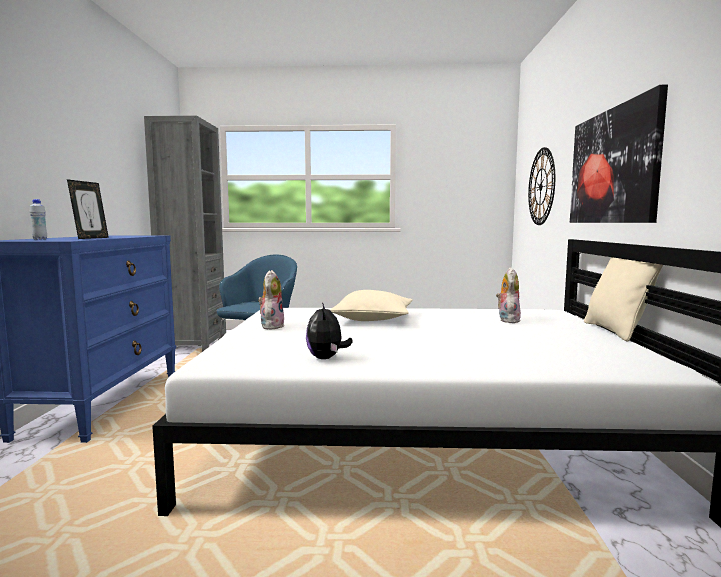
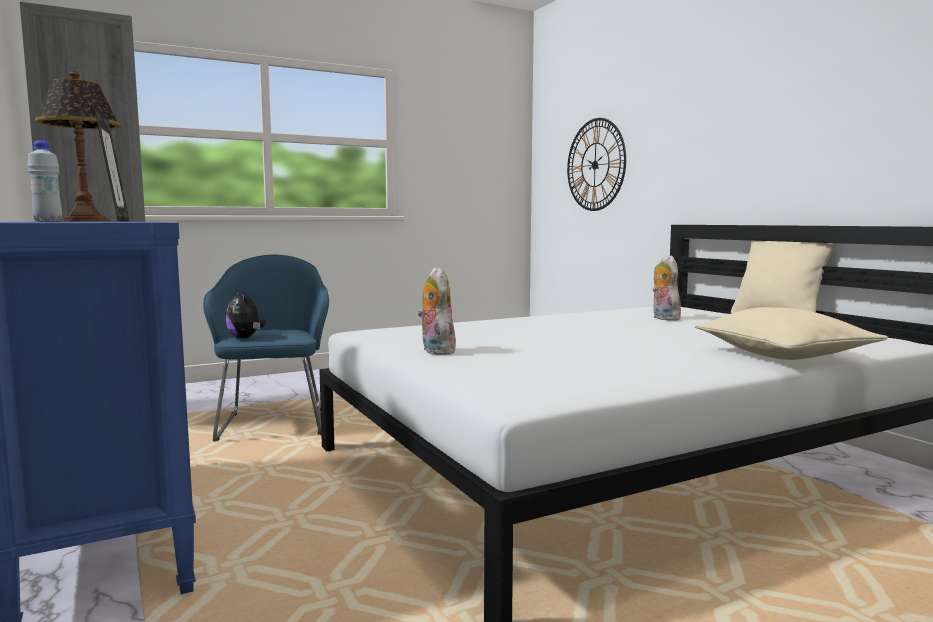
camera: 30 degrees left, 0 degrees up
plush toy [306,303,353,359] -> plush toy moved to [225,290,265,338]
beige pillow [330,290,412,321] -> beige pillow moved to [695,307,888,360]
picture [570,85,668,223] -> none
none -> table lamp [35,71,121,221]

